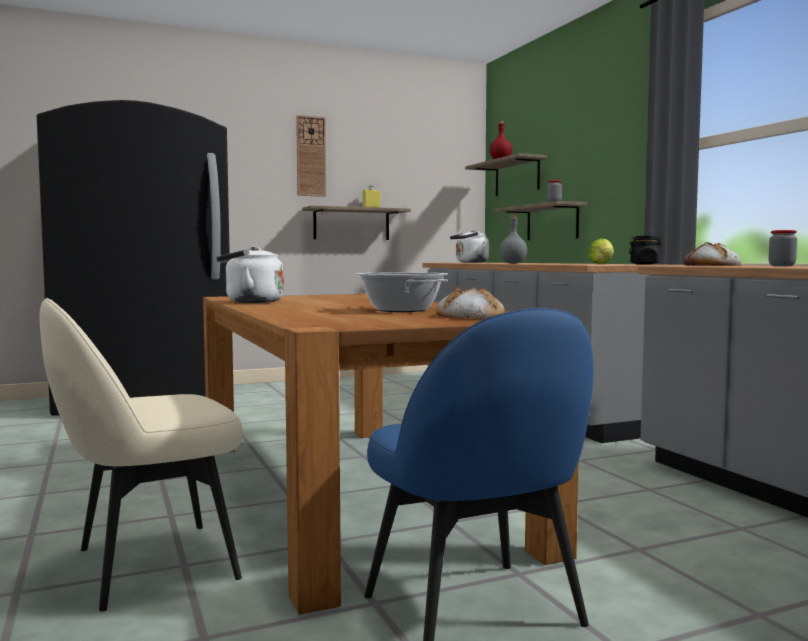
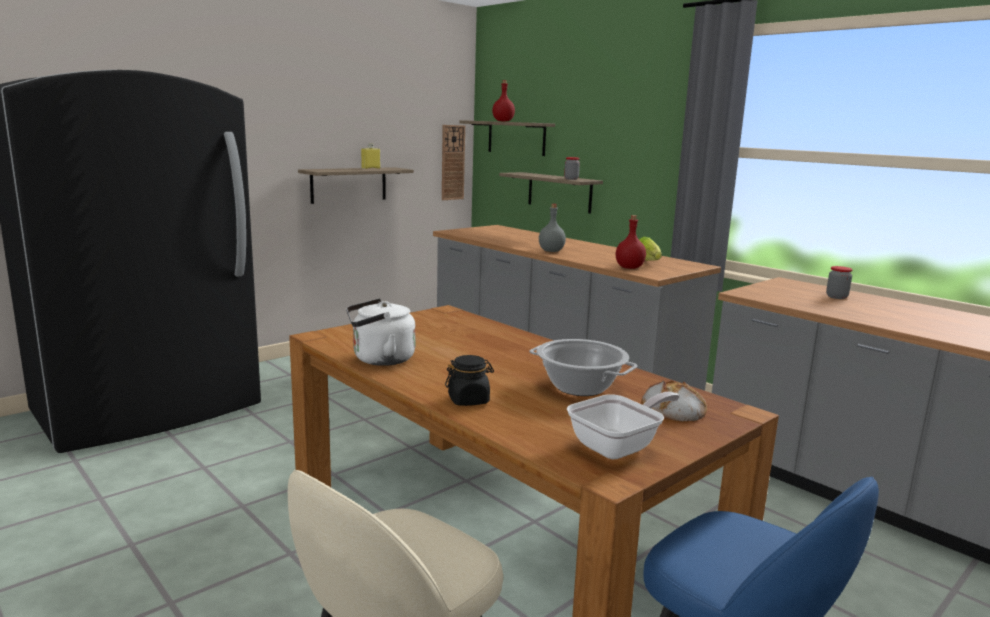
camera: 20 degrees left, 10 degrees up
wall clock [296,115,326,197] -> wall clock moved to [442,125,465,200]
white kettle [450,230,489,263] -> none
black jar [629,236,662,264] -> black jar moved to [445,355,494,406]
bread [684,242,741,266] -> none
none -> frying pan [567,392,680,459]
none -> red bottle [616,215,646,269]

